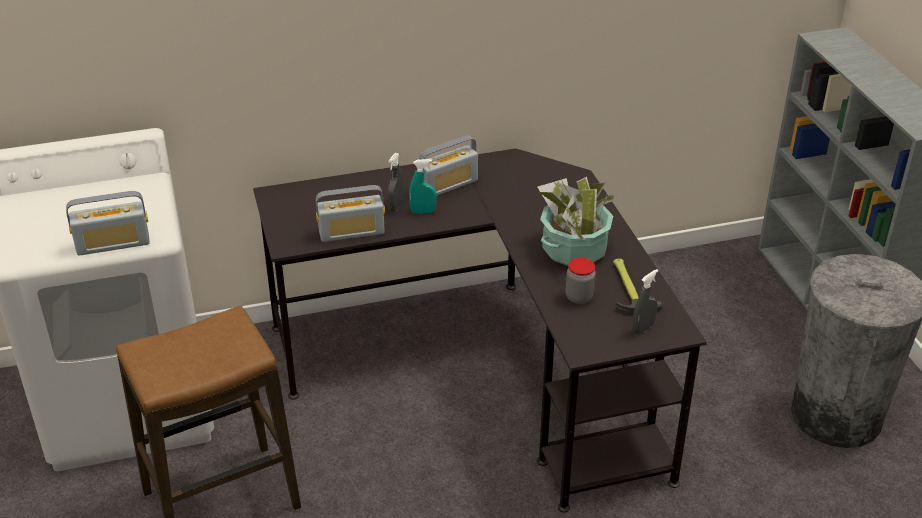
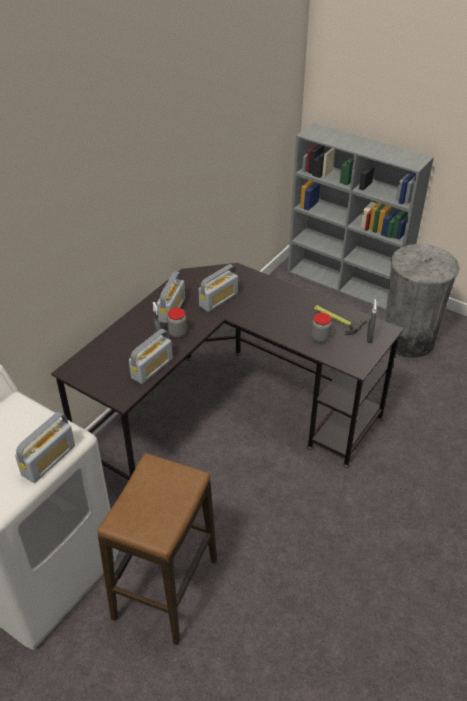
camera: 40 degrees left, 5 degrees up
turquoise spray bottle [409,159,437,213] -> jar [167,308,187,338]
potted plant [538,177,616,266] -> none
none -> radio [199,264,238,312]

